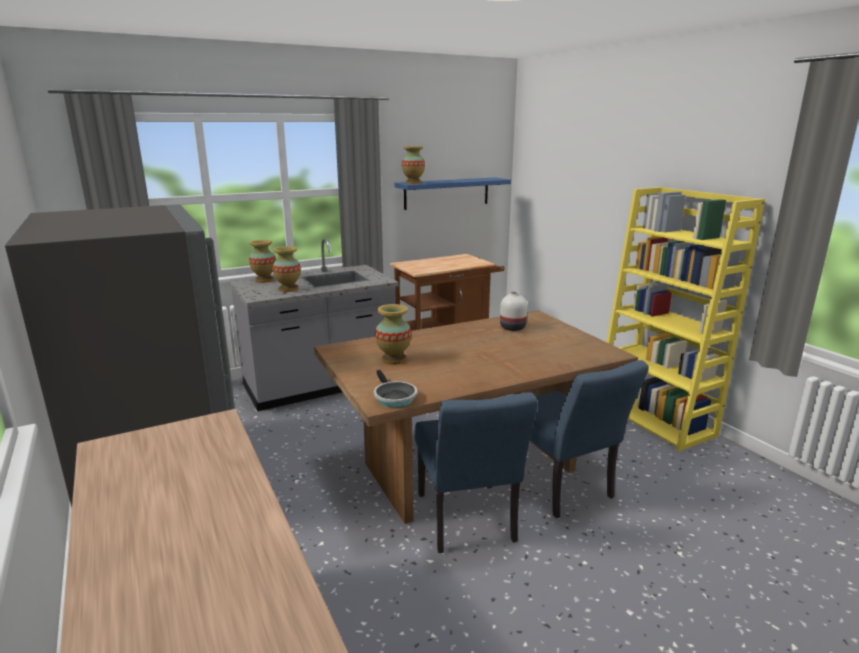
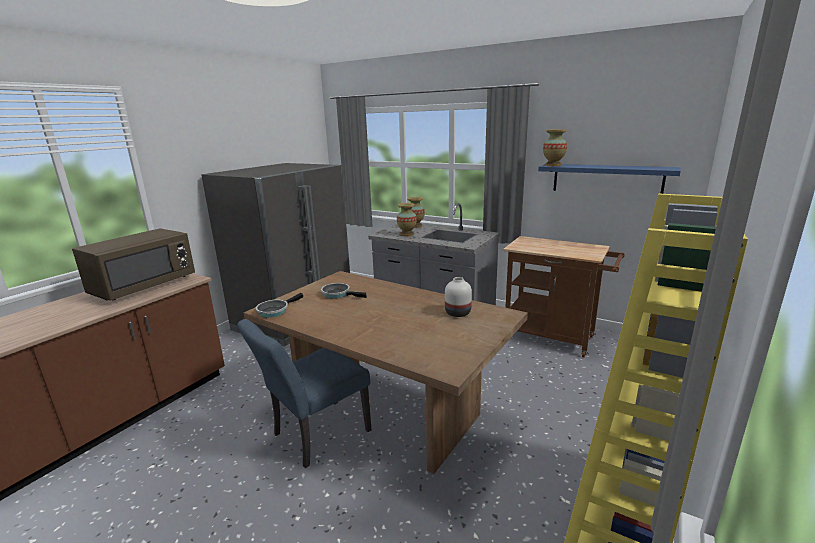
camera: 60 degrees right, 0 degrees up
vase [375,304,411,365] -> frying pan [321,283,367,299]
blue chair [530,360,649,518] -> none
none -> brown microwave [72,228,195,301]

